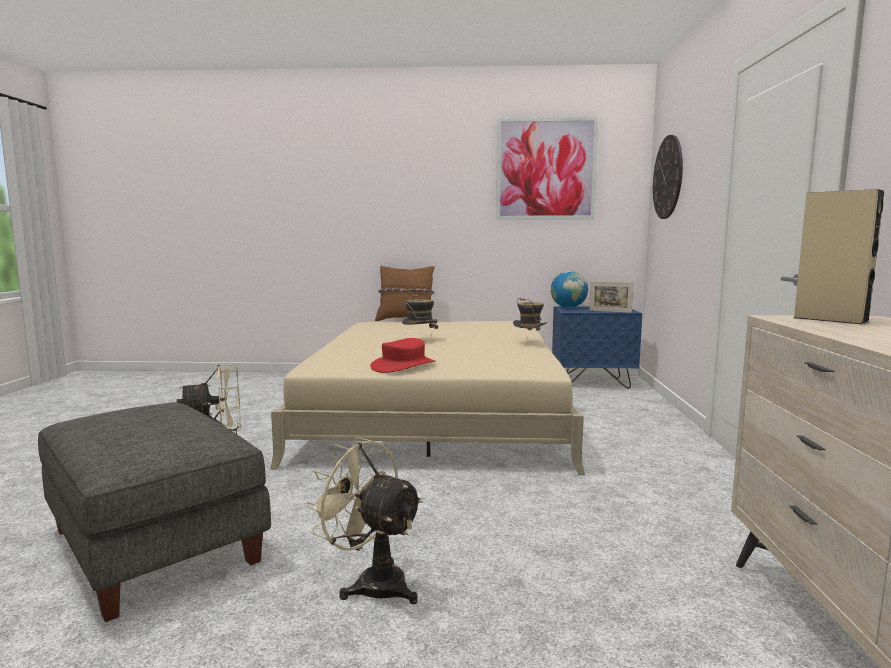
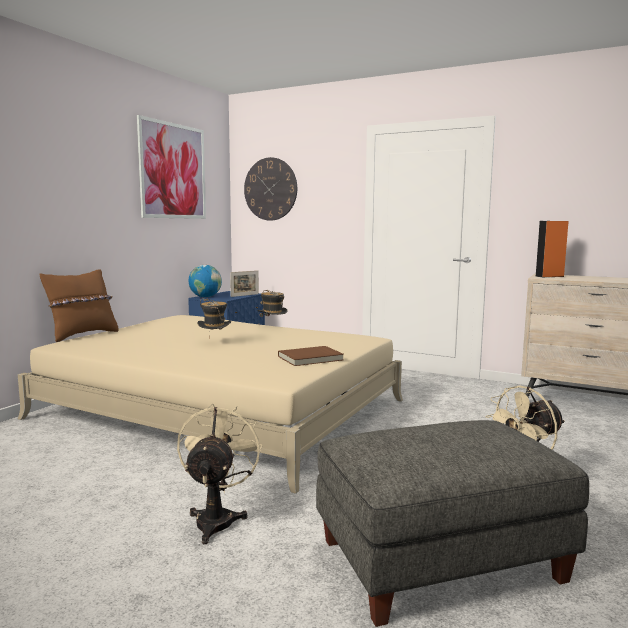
camera: 65 degrees left, 0 degrees up
red hat [370,338,435,373] -> brown book [278,346,344,366]
beige speaker [794,189,884,325] -> orange speaker [535,221,569,277]

